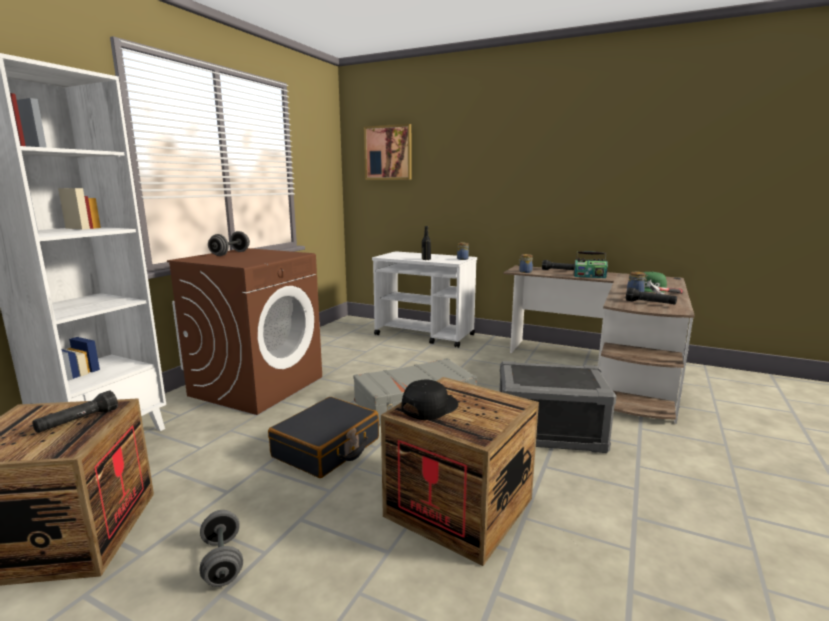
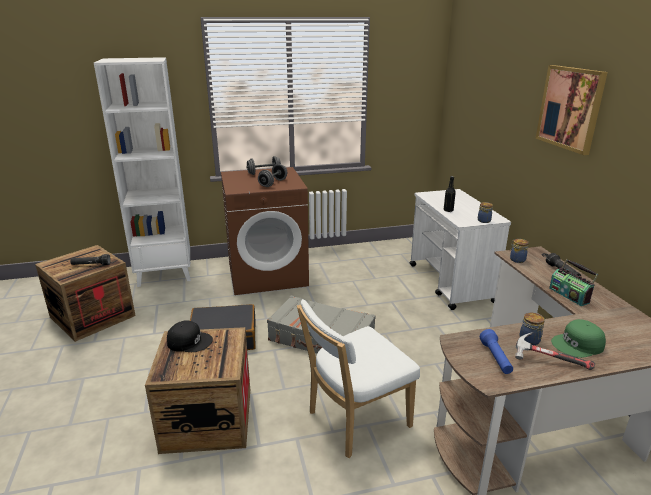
camera: 50 degrees right, 10 degrees up
grey dumbbell [200,510,243,587] -> grey dumbbell moved to [258,164,287,187]
picture [364,124,411,180] -> picture moved to [536,65,608,155]
grey storage box [499,361,617,453] -> white chair [297,299,420,458]
black flashlight [626,288,677,304] -> blue flashlight [480,329,513,374]

